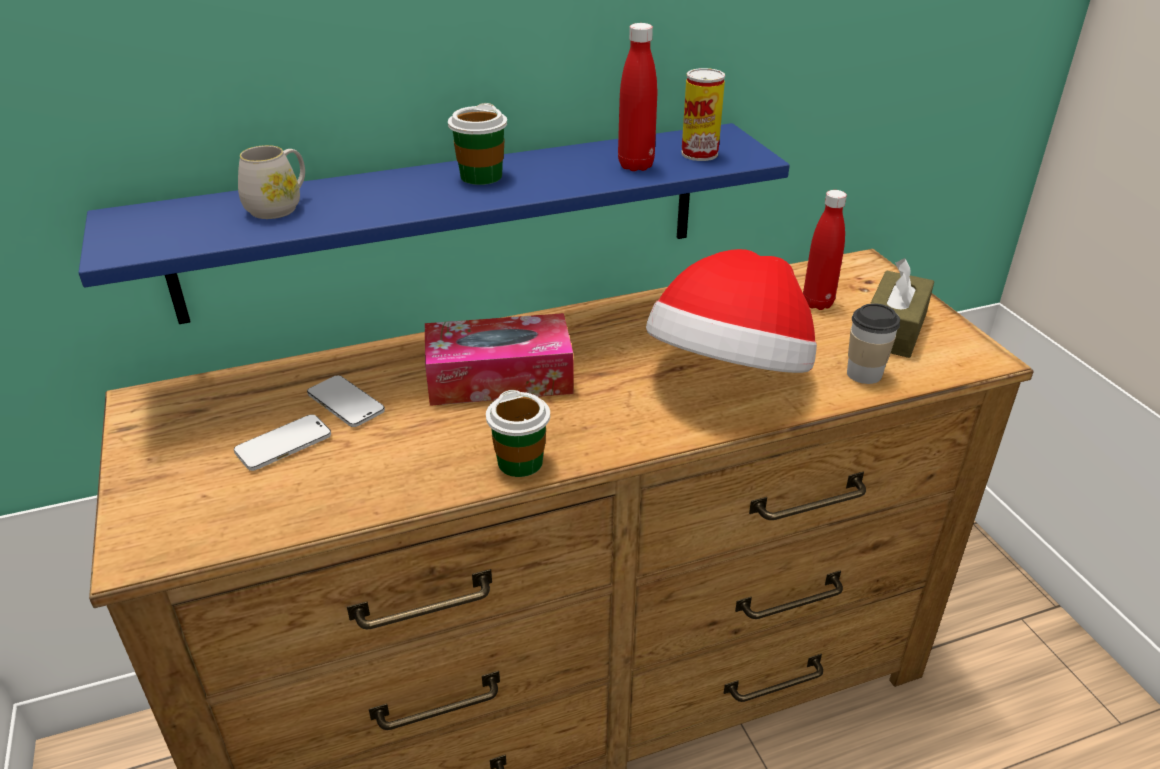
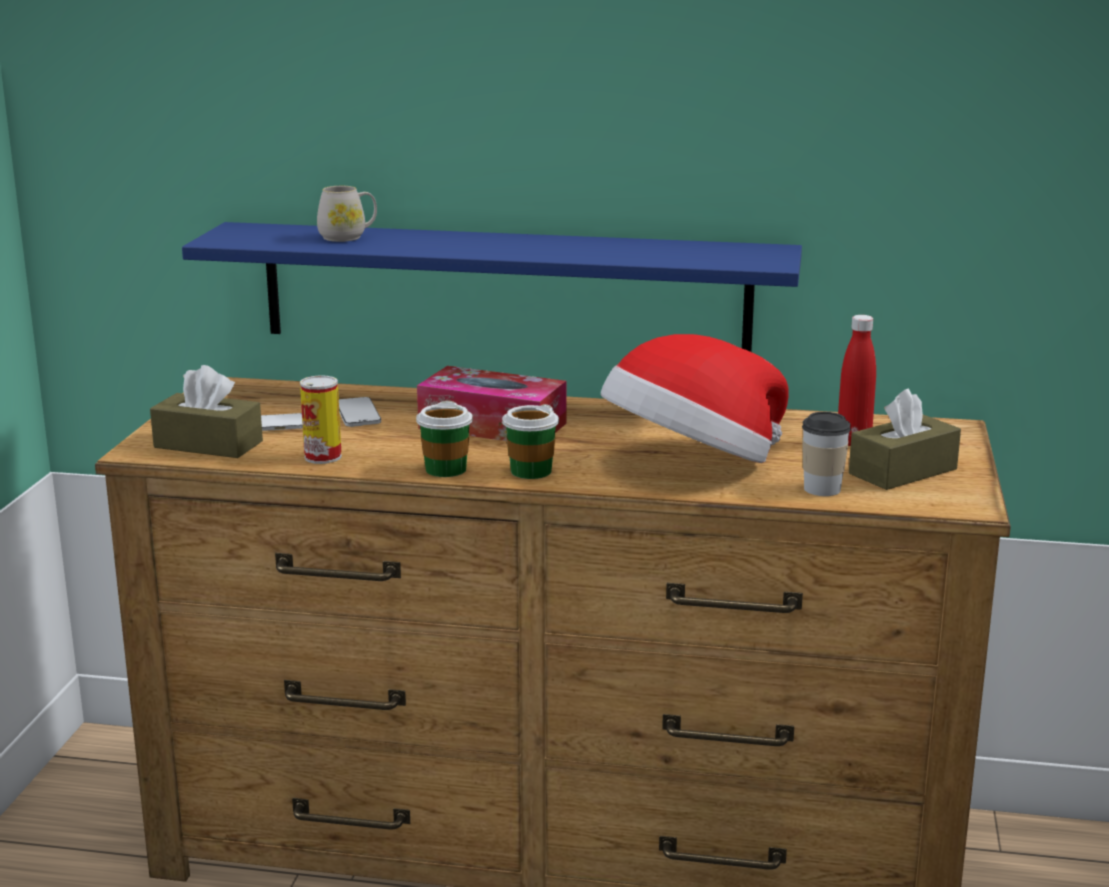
camera: 30 degrees right, 15 degrees down
cup [448,103,507,185] -> cup moved to [502,404,559,479]
red bottle [618,23,657,171] -> none
can [681,68,725,161] -> can moved to [300,375,342,464]
none -> brown tissue box [150,365,263,458]

